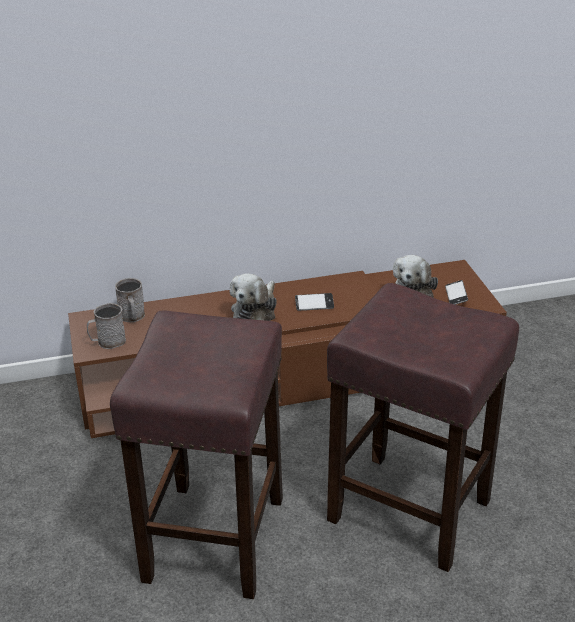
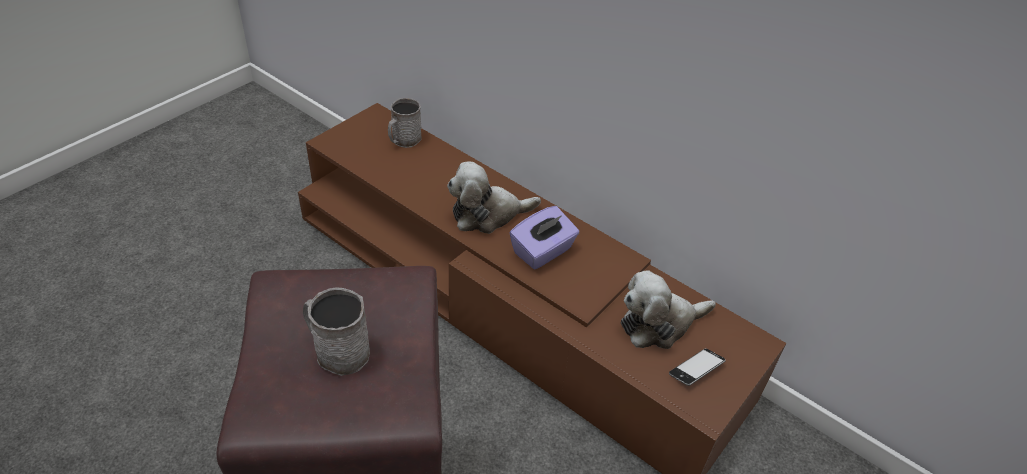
camera: 50 degrees right, 10 degrees up
grey mug [87,303,126,349] -> grey mug moved to [303,287,370,376]
brown stool [110,311,283,599] -> none
phone [295,293,334,311] -> purple tissue box [510,206,579,269]

